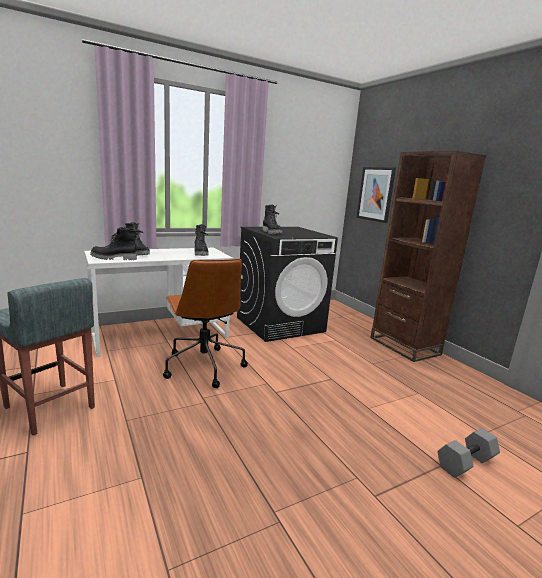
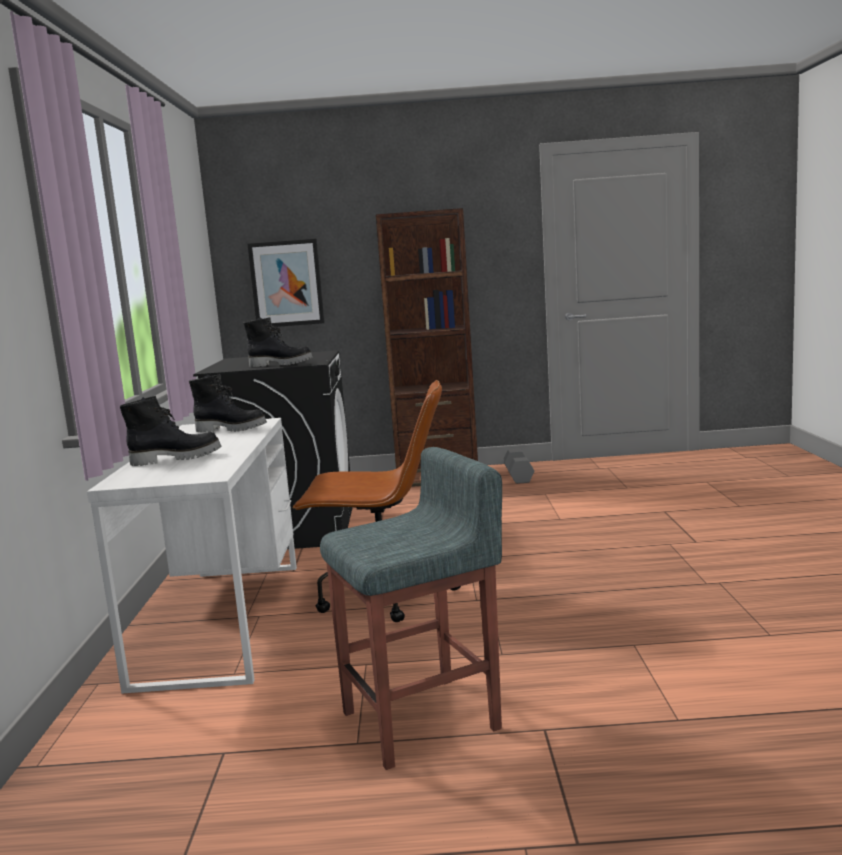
camera: 60 degrees left, 5 degrees down
black boot [90,227,137,260] -> none
grey dumbbell [437,428,500,478] -> grey dumbbell moved to [503,449,534,484]

